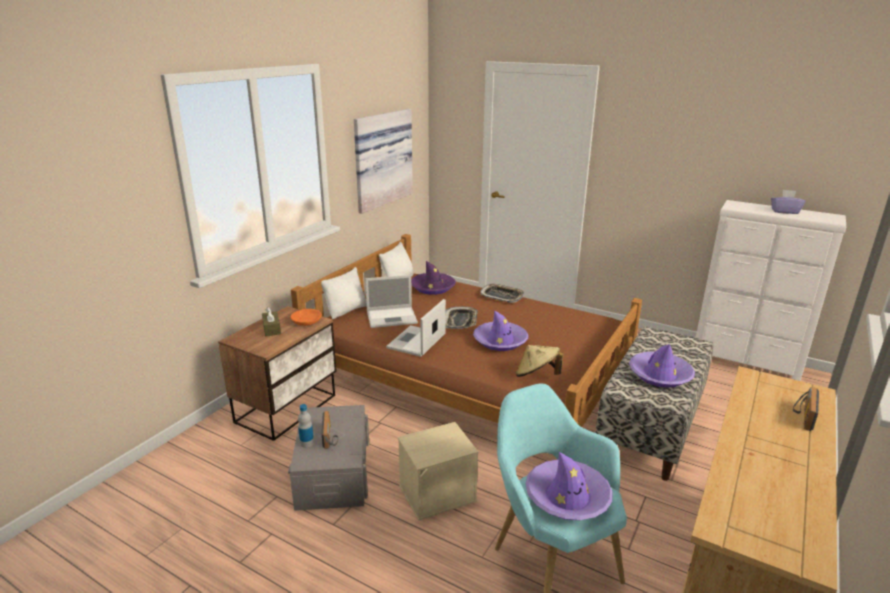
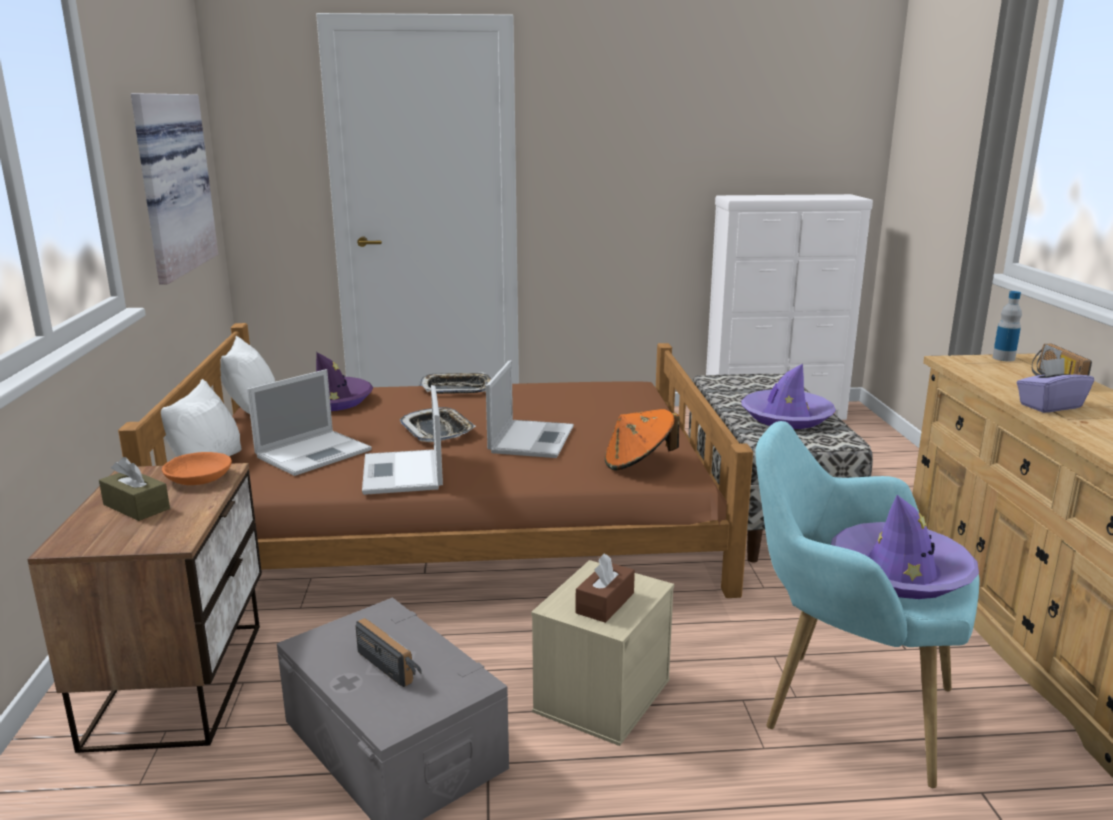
camera: 35 degrees left, 5 degrees down
bottle [298,404,314,448] -> bottle moved to [993,291,1022,361]
purple hat [473,310,528,351] -> laptop [486,360,574,458]
beige hat [516,345,564,377] -> orange hat [605,409,680,471]
purple tissue box [771,190,805,214] -> purple tissue box moved to [1016,358,1094,413]
none -> brown tissue box [575,553,635,623]

